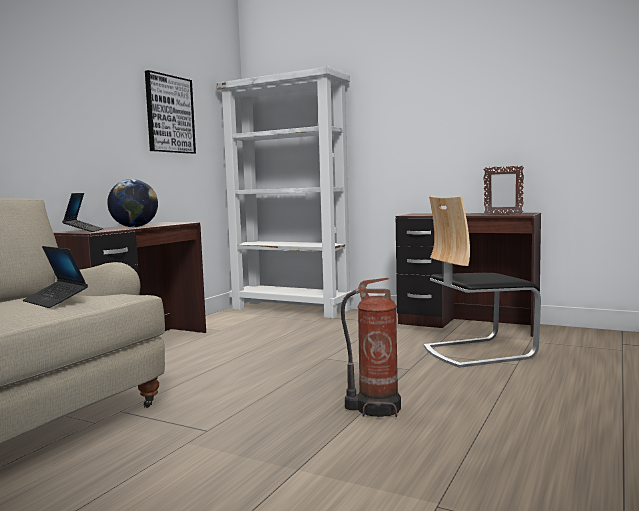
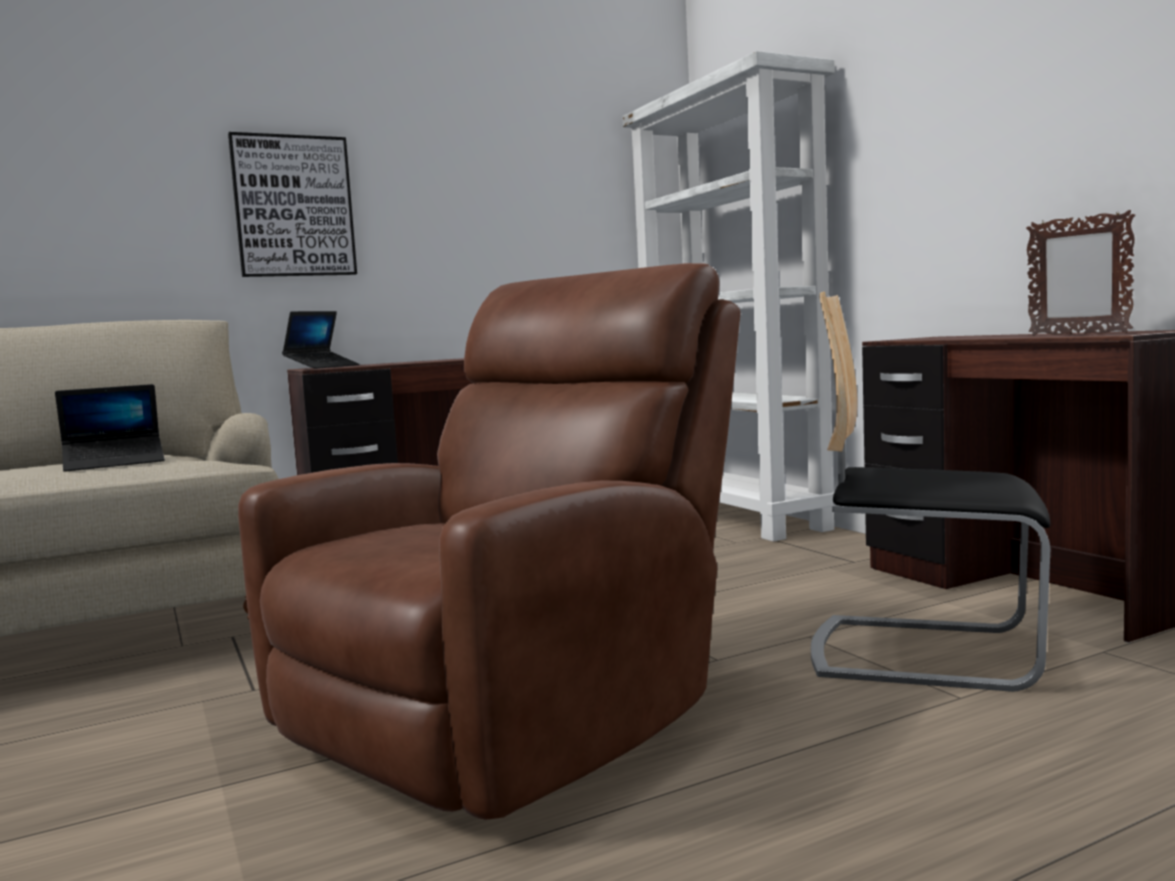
camera: 35 degrees right, 0 degrees up
laptop [23,246,88,308] -> laptop turned 105 degrees counterclockwise [55,384,165,472]
globe [107,179,158,227] -> none
picture [145,70,196,154] -> picture moved to [228,132,357,277]
fire extinguisher [341,278,401,417] -> brown armchair [238,263,741,819]

